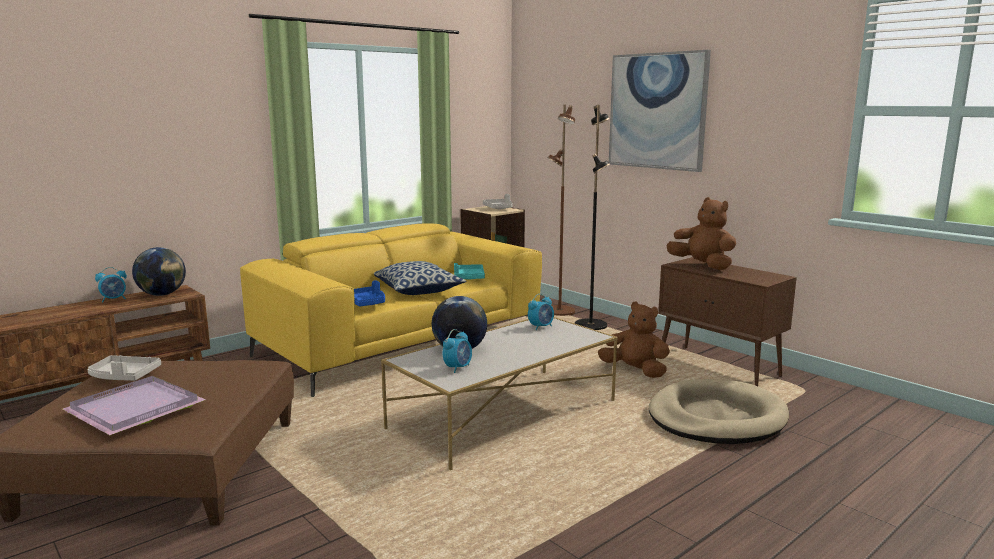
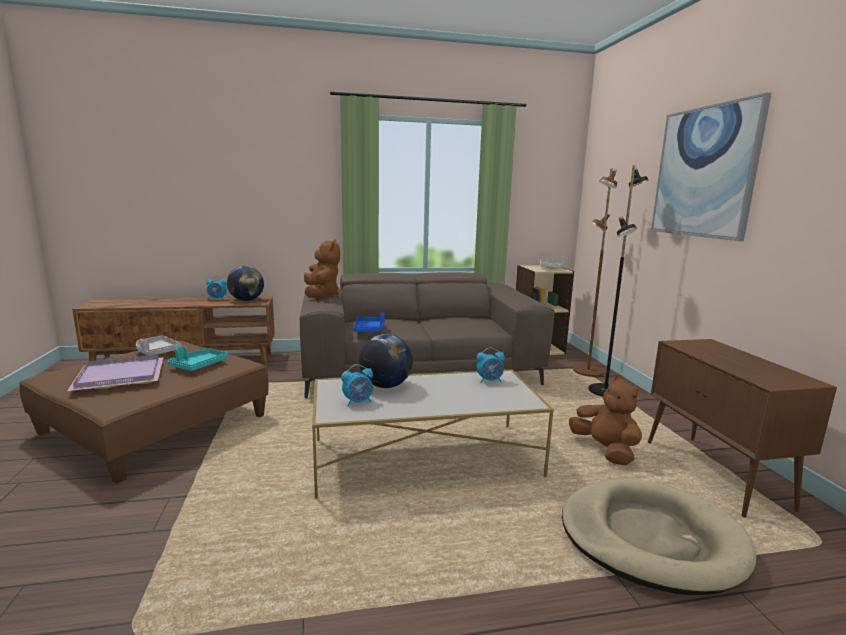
camera: 30 degrees right, 0 degrees up
yellow sofa [240,223,542,397] -> brown sofa [300,272,555,398]
pillow [374,261,466,295] -> none
turquoise tray [454,263,485,279] -> turquoise tray moved to [168,346,228,371]
brown plush toy [667,197,736,270] -> brown plush toy moved to [304,239,340,299]

